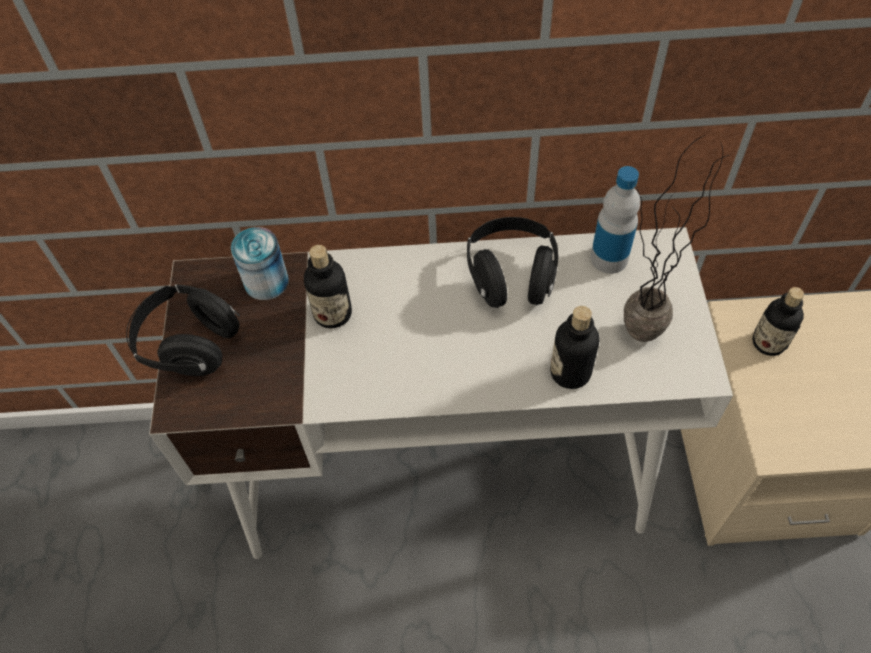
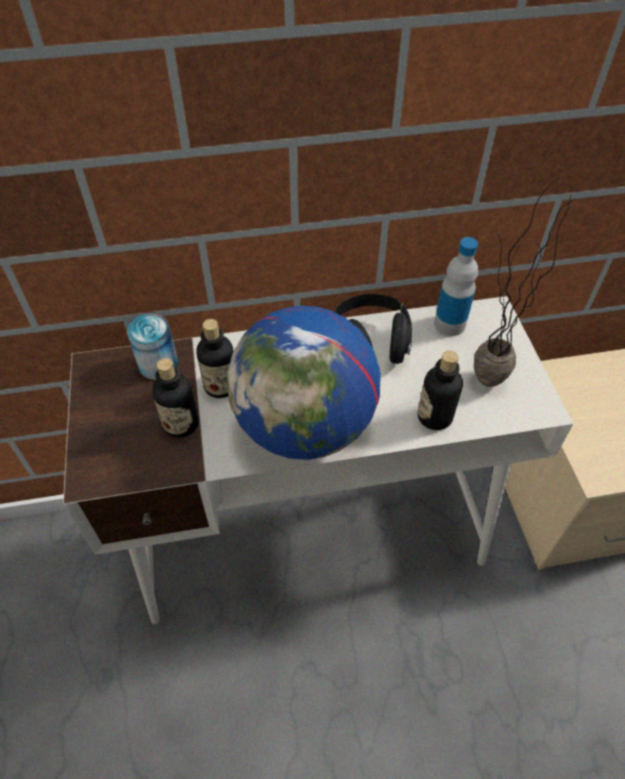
camera: 10 degrees left, 5 degrees down
black headphones [126,284,240,376] -> none
bottle [753,287,804,356] -> bottle moved to [152,358,199,438]
none -> globe [227,306,381,460]

